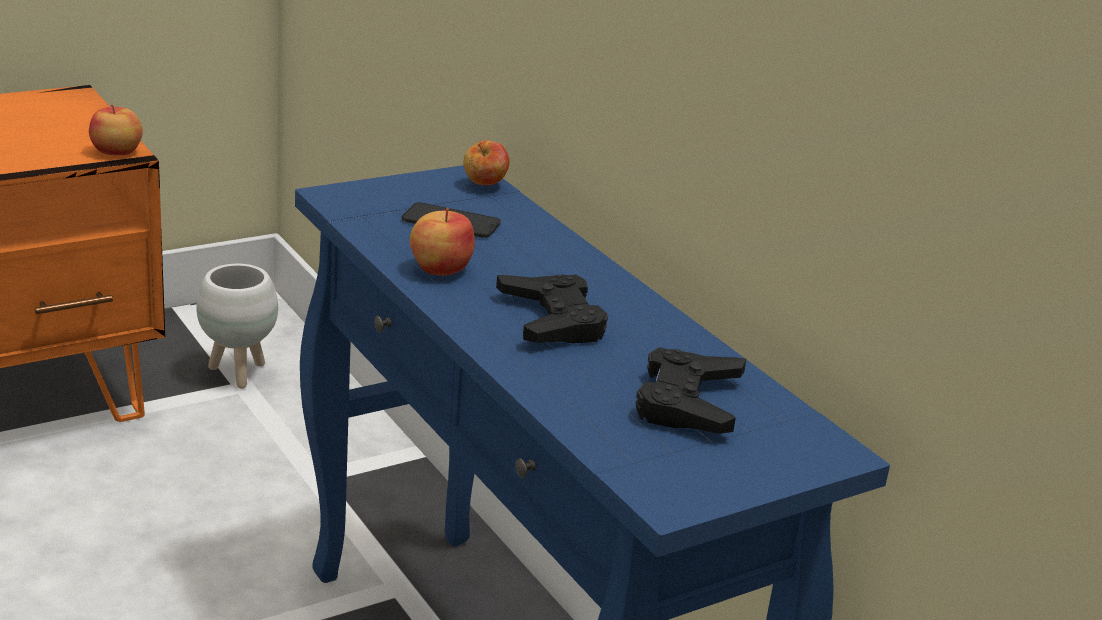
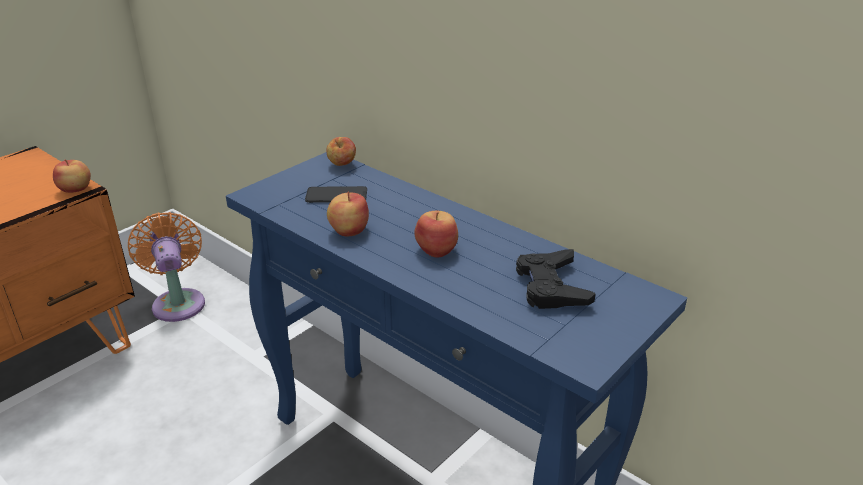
camera: 15 degrees left, 5 degrees up
white planter [196,264,278,389] -> orange fan [128,212,205,322]
black game controller [496,274,608,344] -> apple [414,211,458,258]

